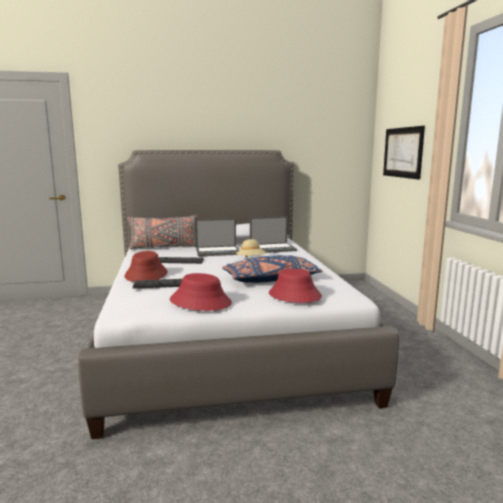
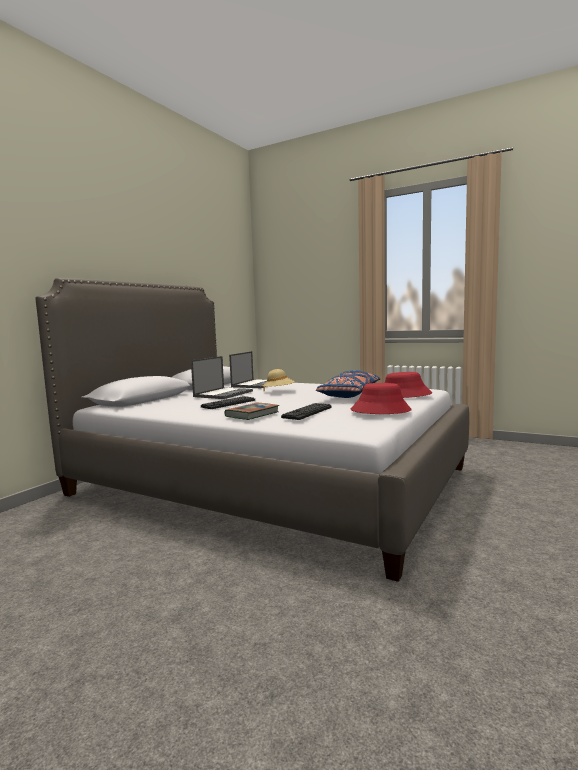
camera: 50 degrees left, 5 degrees down
red hat [125,251,168,282] -> book [224,403,279,420]
grey pillow [128,215,198,250] -> none
picture [383,126,425,180] -> none

